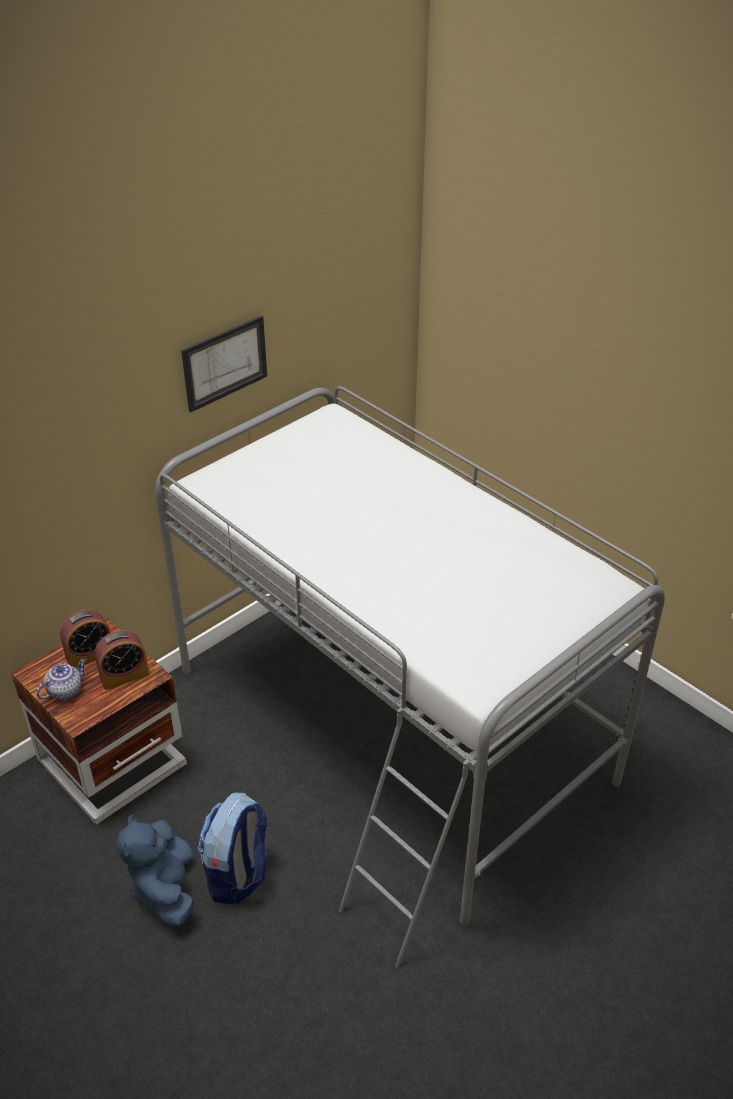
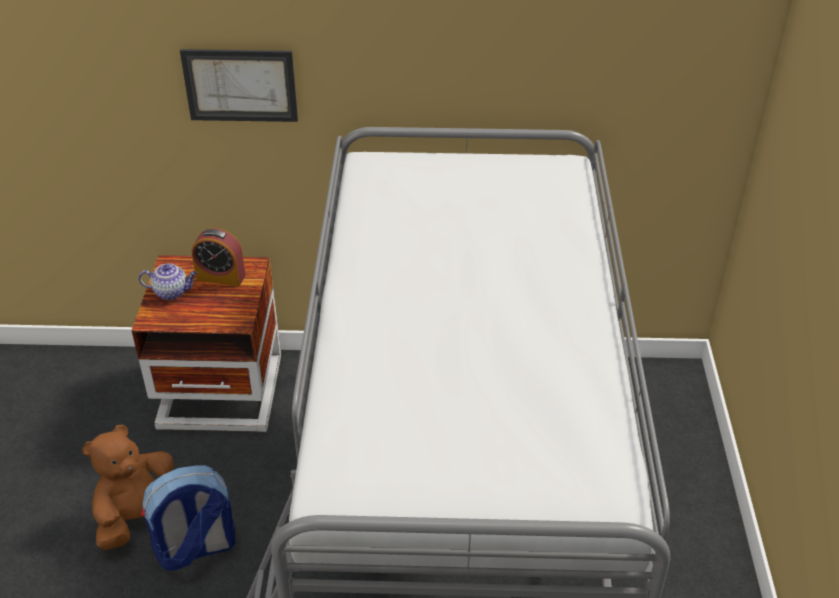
camera: 45 degrees right, 0 degrees up
alarm clock [95,630,149,690] -> none
blue plush toy [117,814,195,926] -> brown plush toy [82,424,174,550]
picture [181,316,267,412] -> picture moved to [180,49,298,122]

